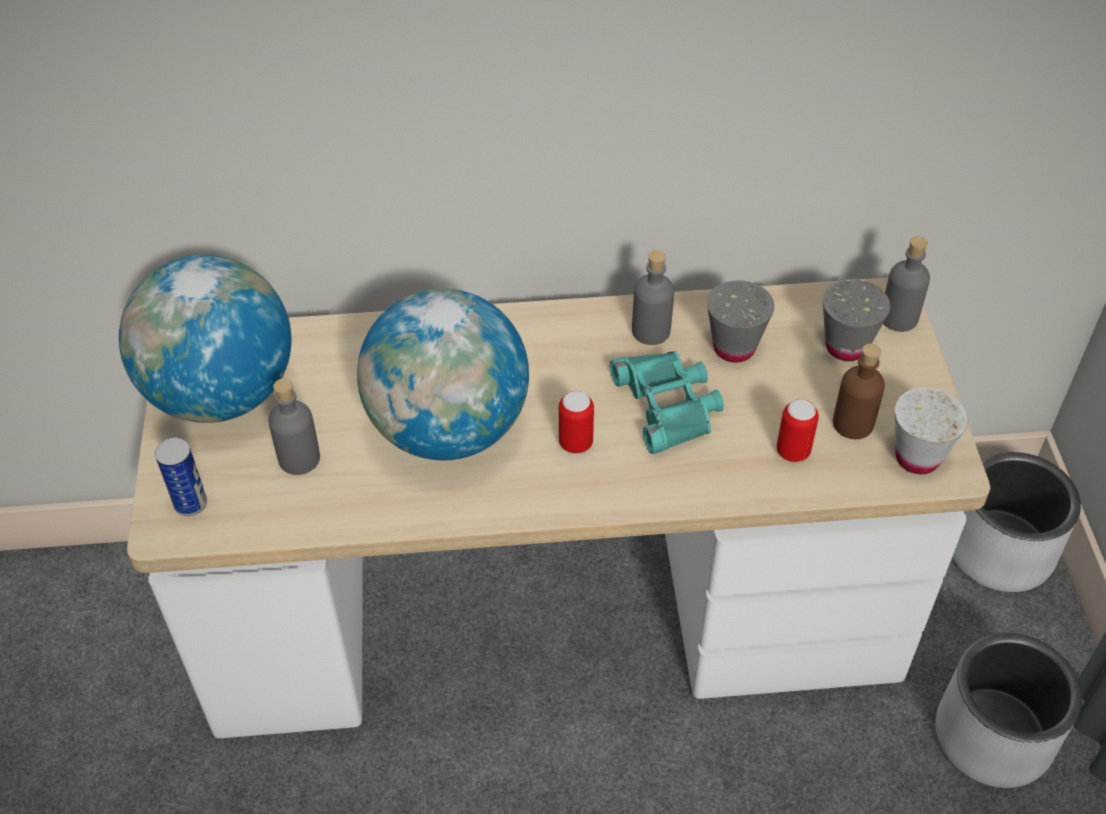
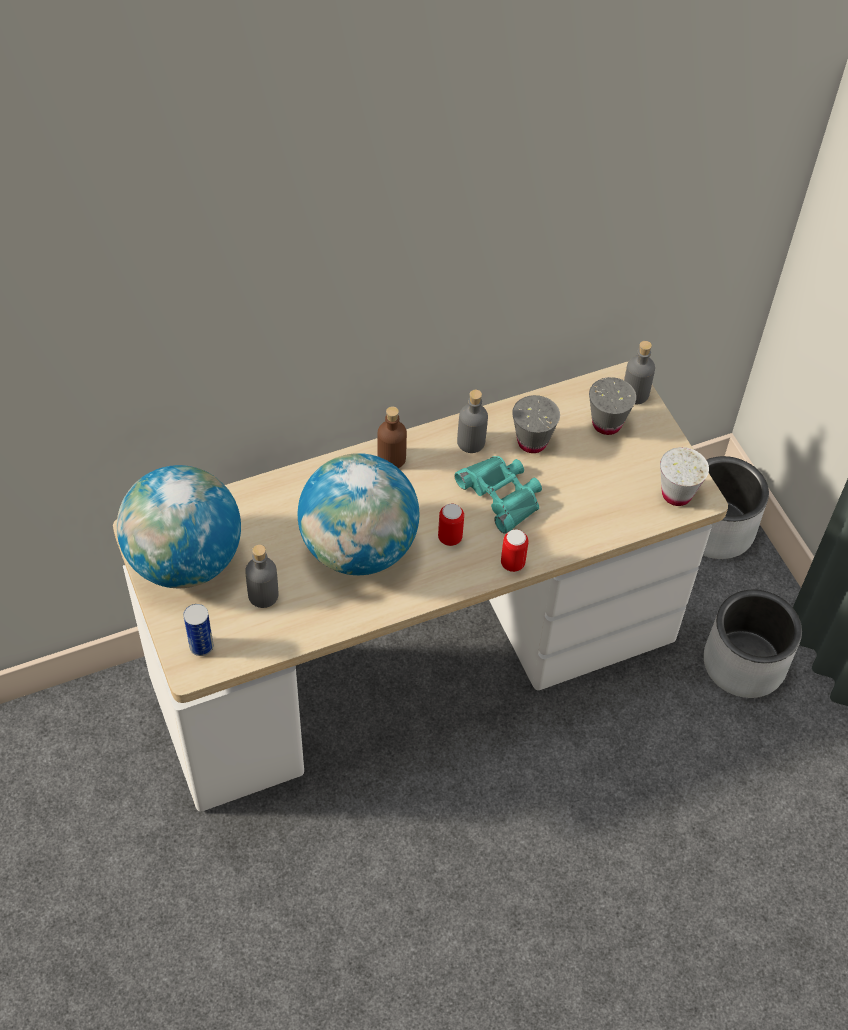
camera: 20 degrees left, 5 degrees up
can [776,399,819,462] -> can moved to [501,529,529,572]
brown bottle [833,343,885,439] -> brown bottle moved to [377,406,407,468]

